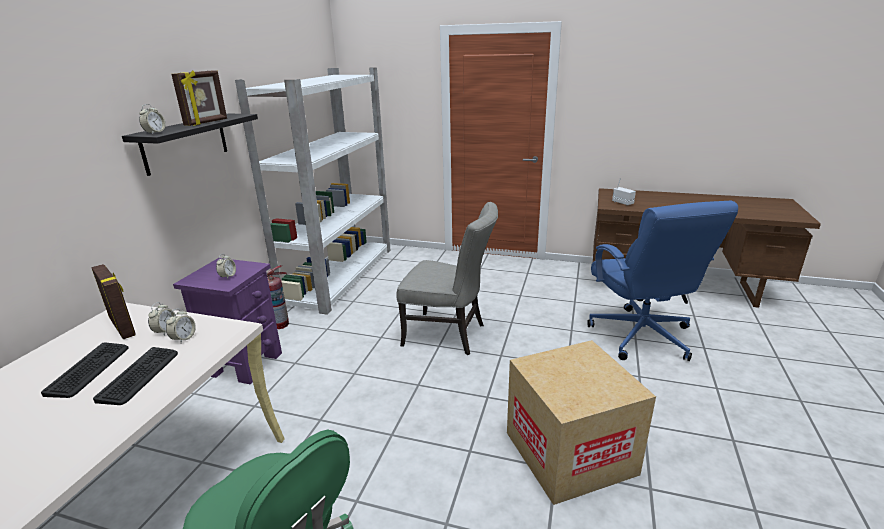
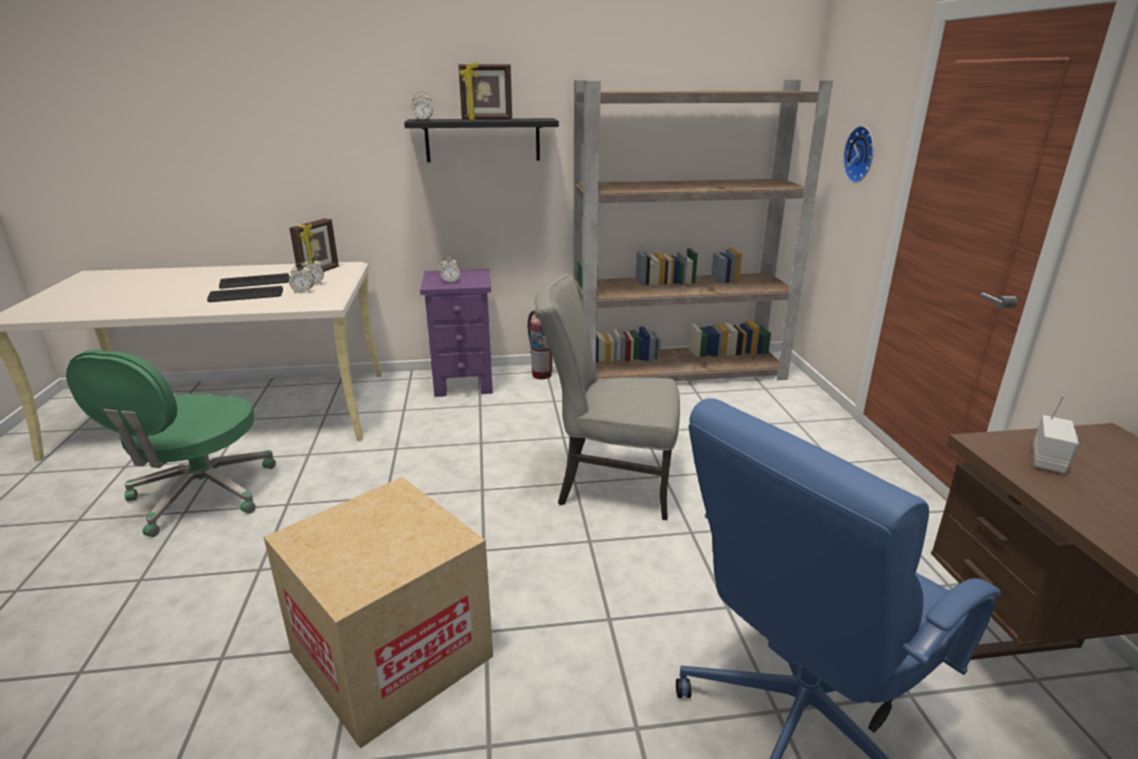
camera: 65 degrees right, 0 degrees up
white bookcase [235,68,391,315] -> brown bookcase [573,80,833,381]
grey chair [397,202,498,355] -> grey chair turned 105 degrees clockwise [535,274,680,520]
none -> wall clock [843,126,874,183]

